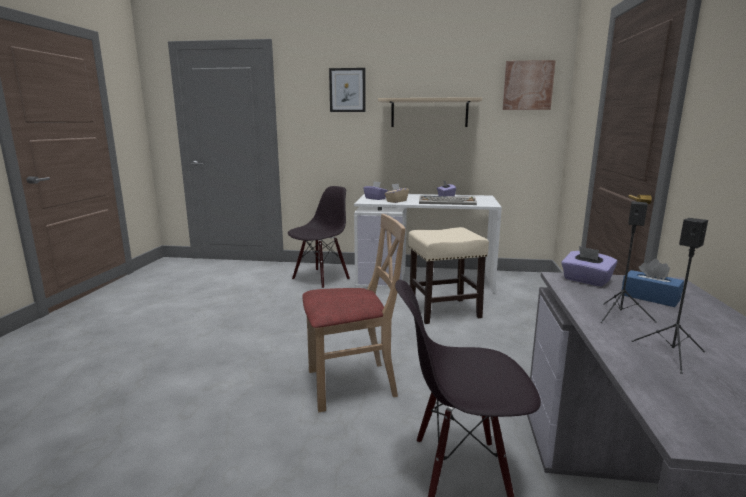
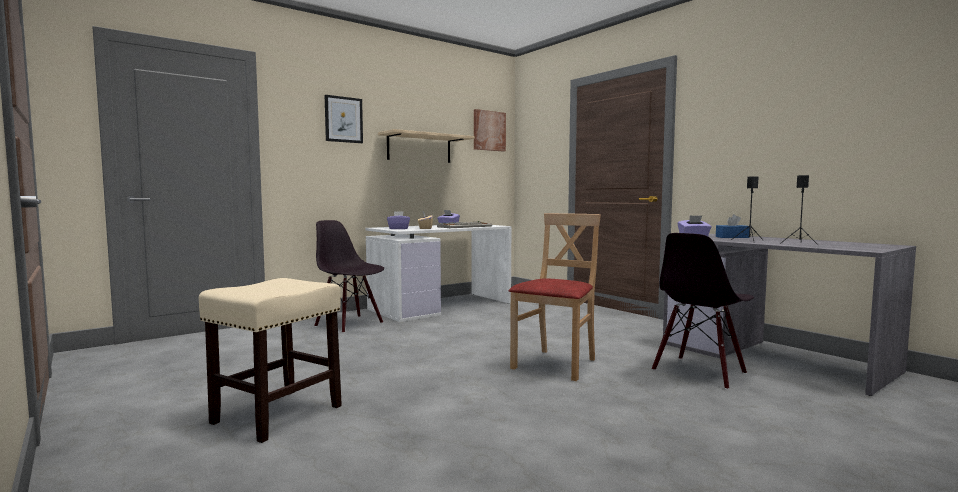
camera: 45 degrees left, 10 degrees down
black chair [288,186,350,289] -> black chair turned 45 degrees counterclockwise [314,220,384,333]
beige stool [409,227,489,324] -> beige stool moved to [199,278,342,443]

